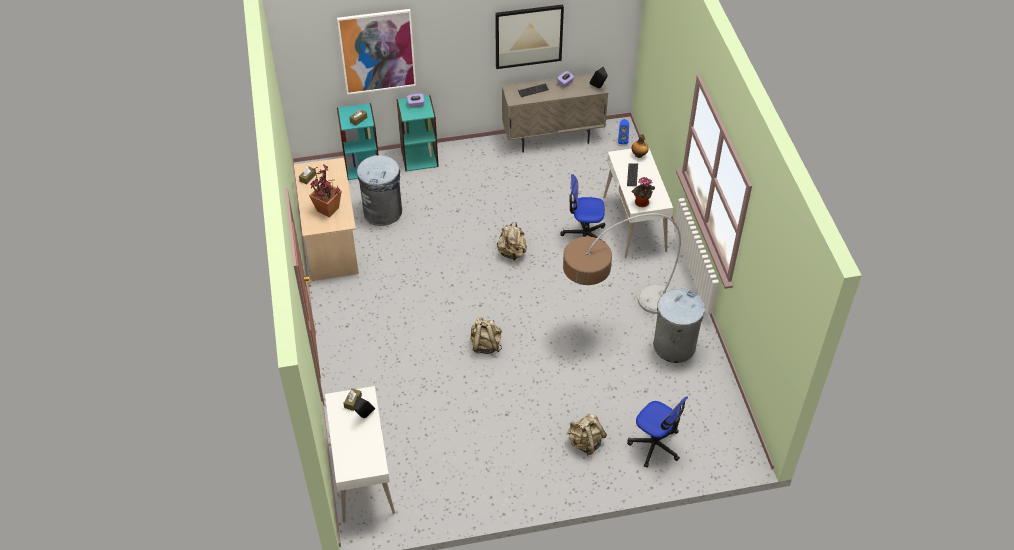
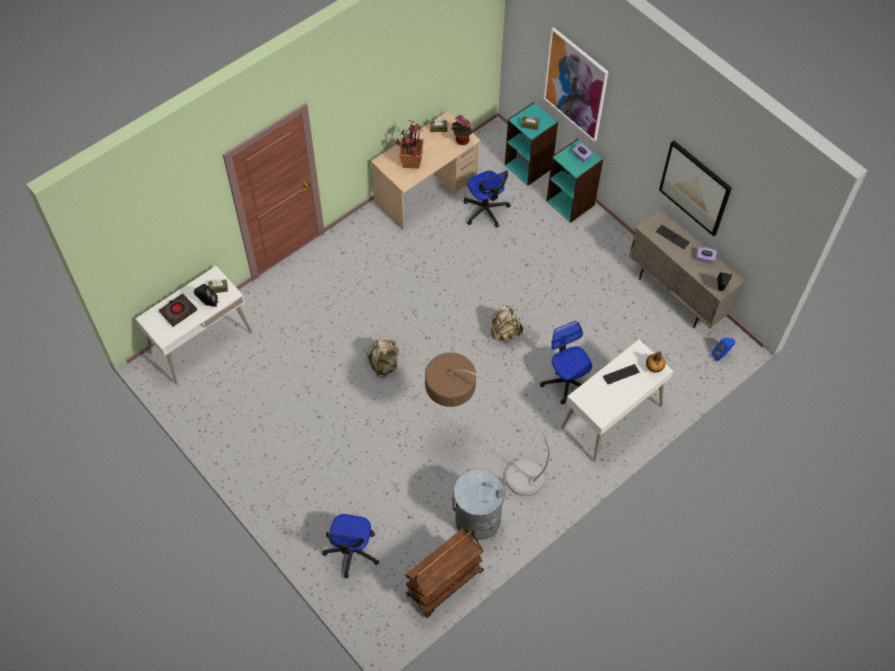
camera: 60 degrees right, 10 degrees up
grey trash can [357,155,402,226] -> office chair [464,170,511,228]
beige backpack [566,414,607,455] -> none
potted plant [631,177,655,207] -> potted plant moved to [451,115,472,145]
none -> black book [159,293,197,327]
none -> brown cart [405,528,484,618]

